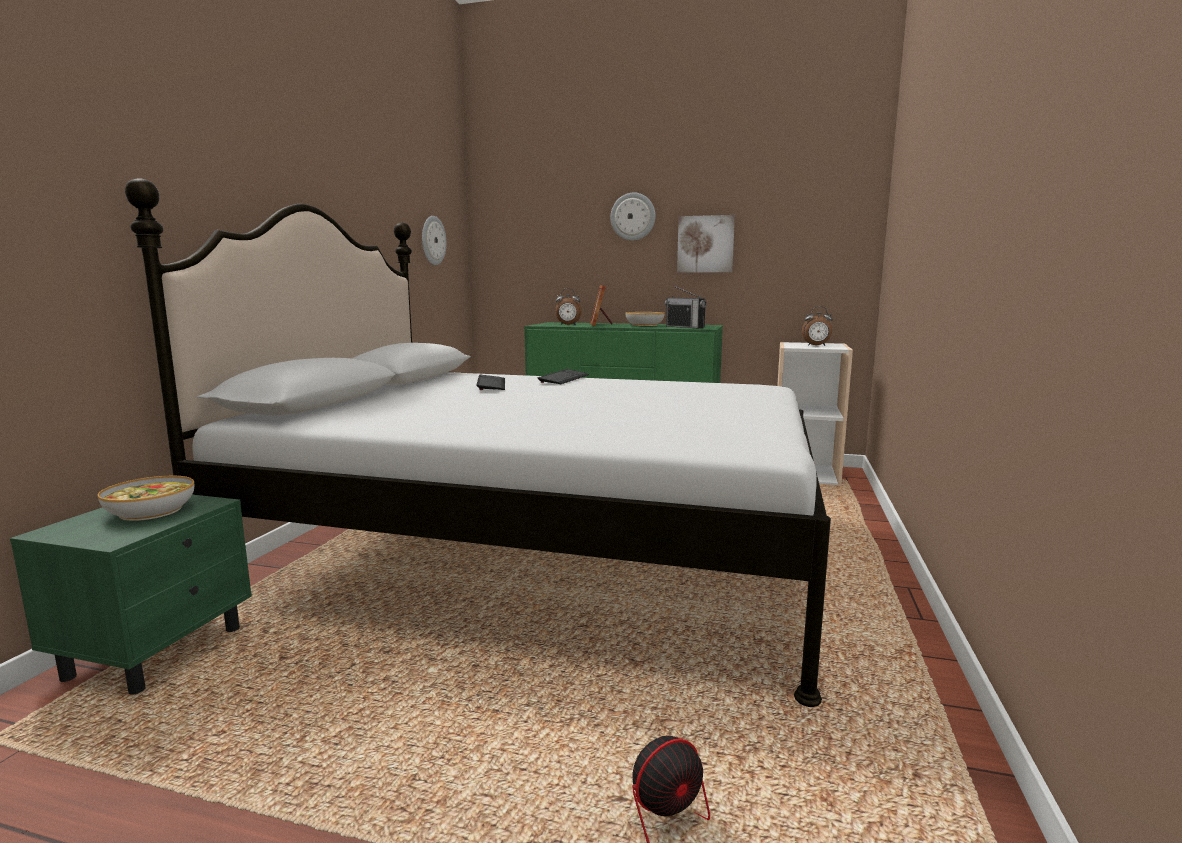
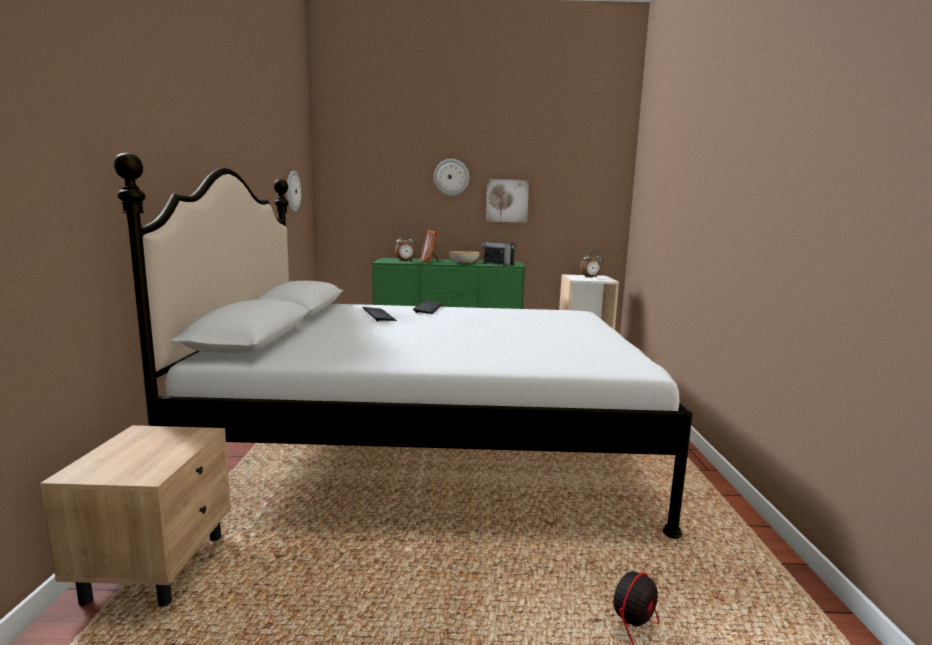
camera: 15 degrees left, 0 degrees up
green nightstand [10,495,252,695] -> beige nightstand [40,425,231,607]
bowl [98,476,194,521] -> none

